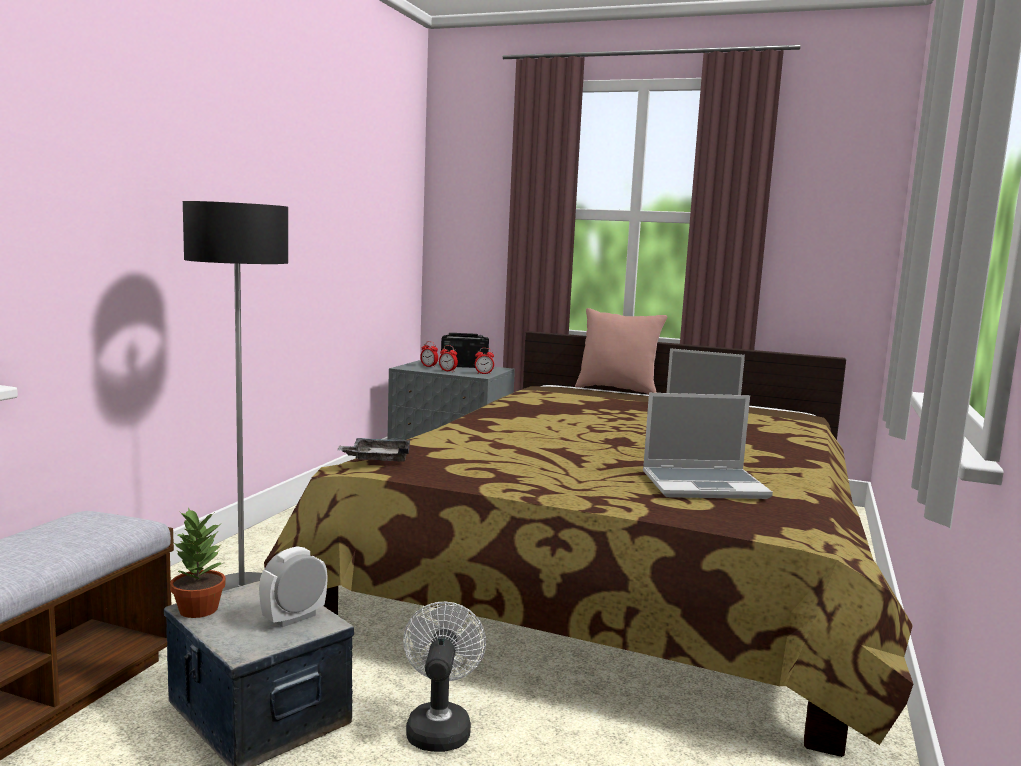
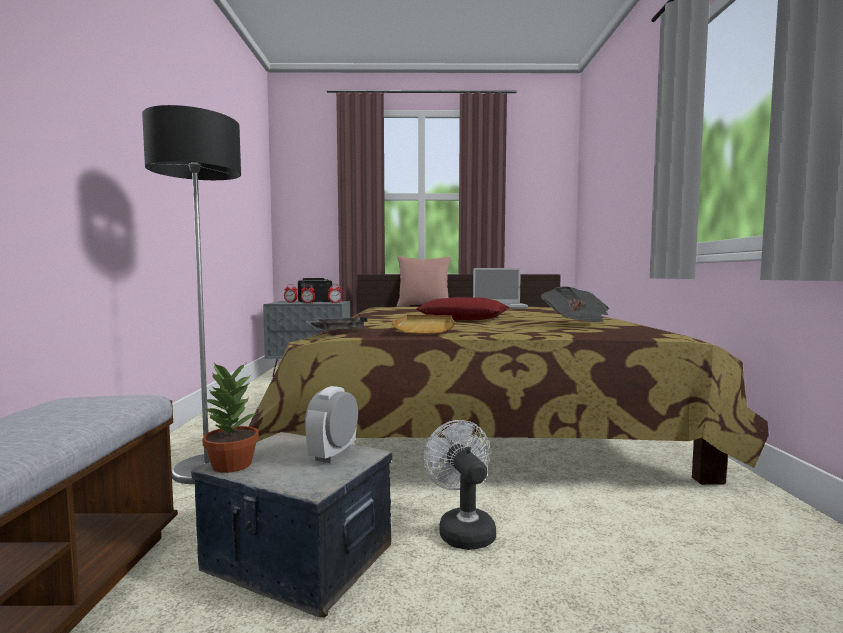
camera: 20 degrees left, 5 degrees down
laptop [643,393,773,499] -> newspaper [541,286,609,322]
none -> beige tray [391,315,455,334]
none -> red pillow [416,297,510,321]

